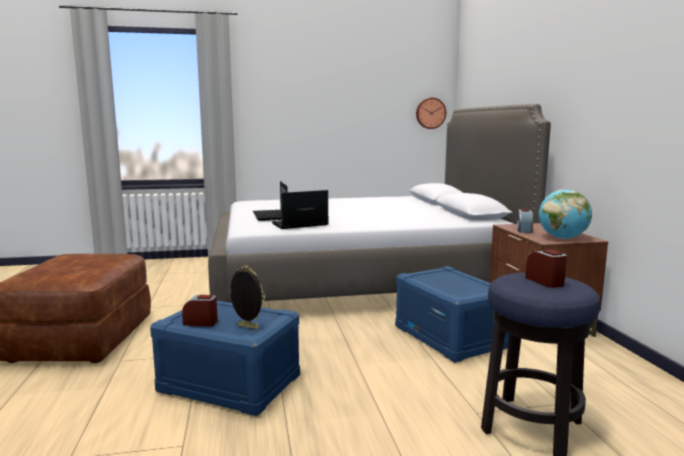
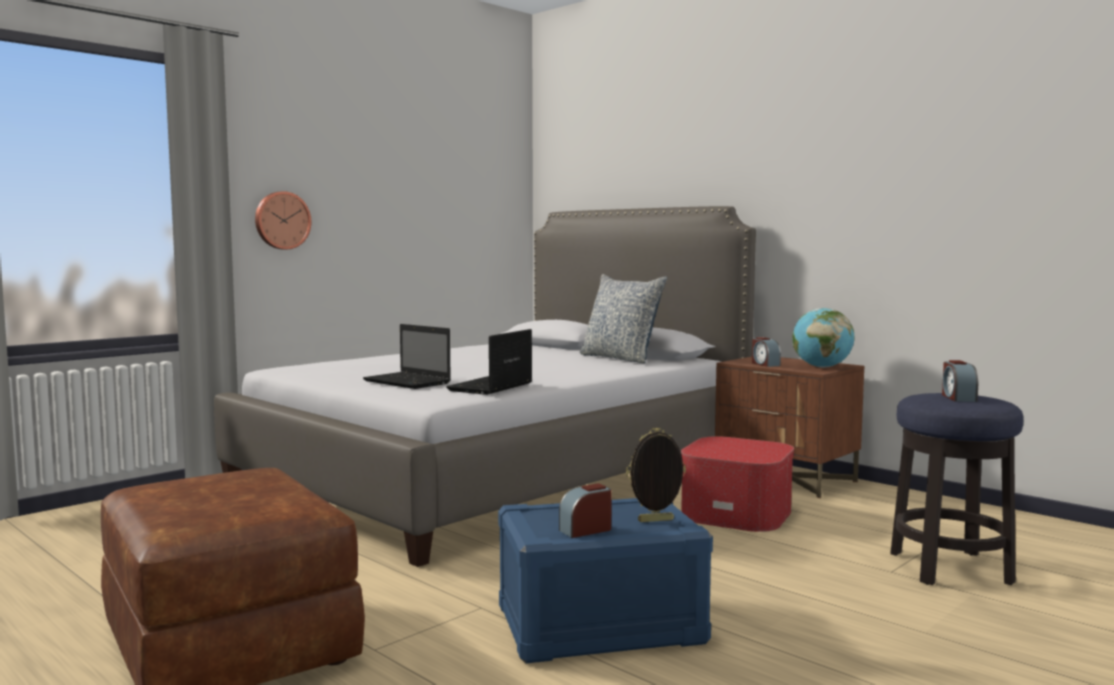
camera: 35 degrees left, 5 degrees down
blue storage box [395,266,509,363] -> ottoman [681,436,794,532]
wall clock [416,98,446,129] -> wall clock moved to [255,191,311,250]
alarm clock [525,250,567,288] -> alarm clock turned 120 degrees counterclockwise [942,360,978,402]
none -> pillow [580,274,667,363]

